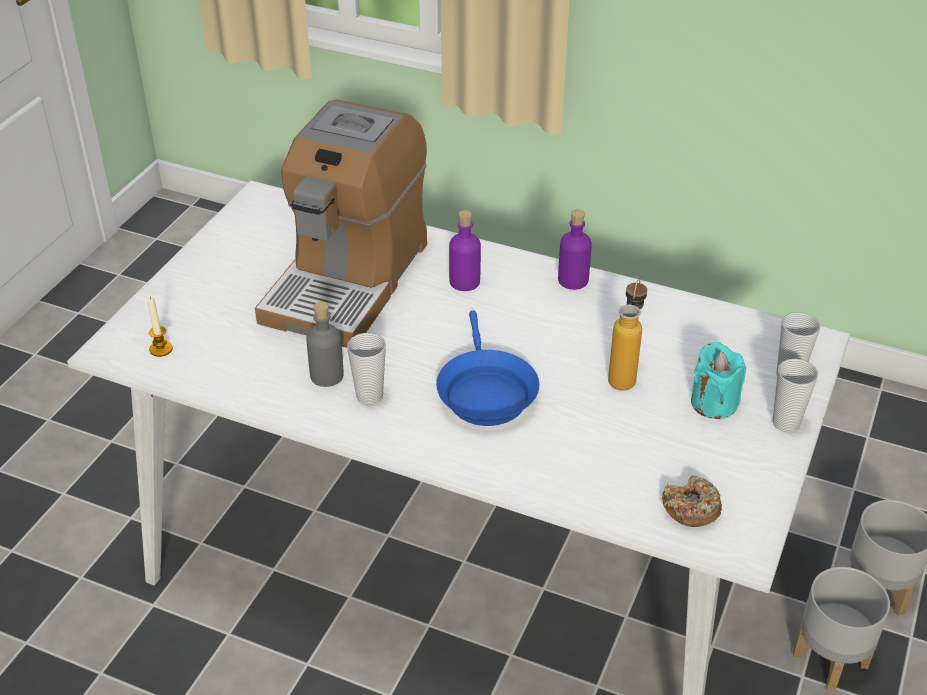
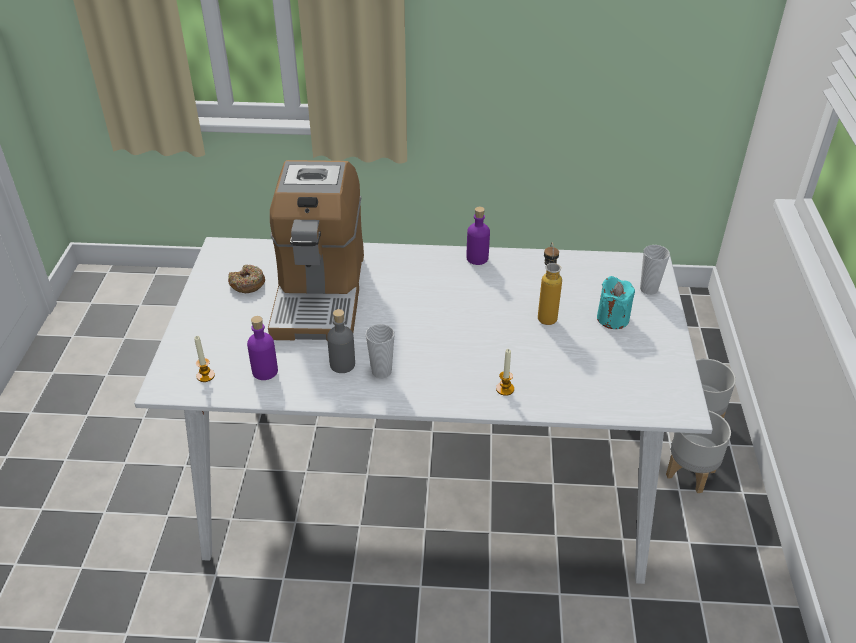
camera: 20 degrees left, 0 degrees up
blue frying pan [436,310,539,426] -> none
purple bottle [449,210,481,291] -> purple bottle moved to [247,316,278,380]
donut [662,475,722,527] -> donut moved to [228,264,265,293]
cup [772,359,818,432] -> none
none -> candle [496,349,514,396]

